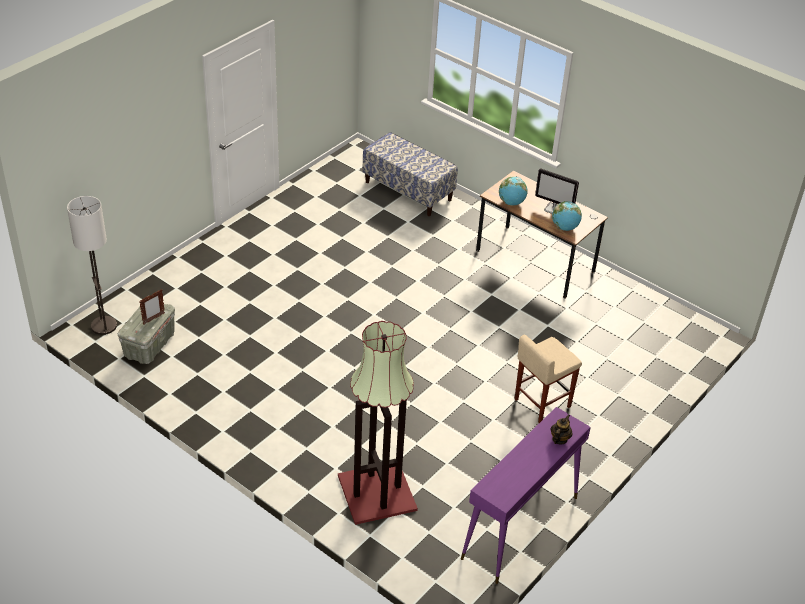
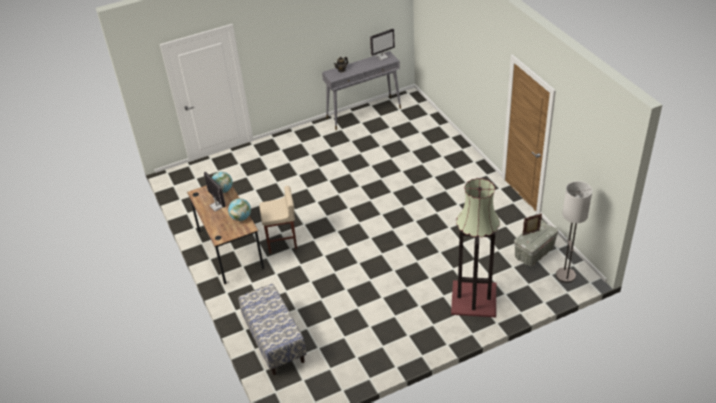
camera: 150 degrees left, 0 degrees up
floor lamp [338,321,418,525] -> floor lamp moved to [451,178,500,317]
purple console table [461,407,591,584] -> grey console table [322,51,401,131]
beige stool [514,335,582,423] -> beige stool moved to [259,186,297,253]
none -> monitor [370,29,395,60]

